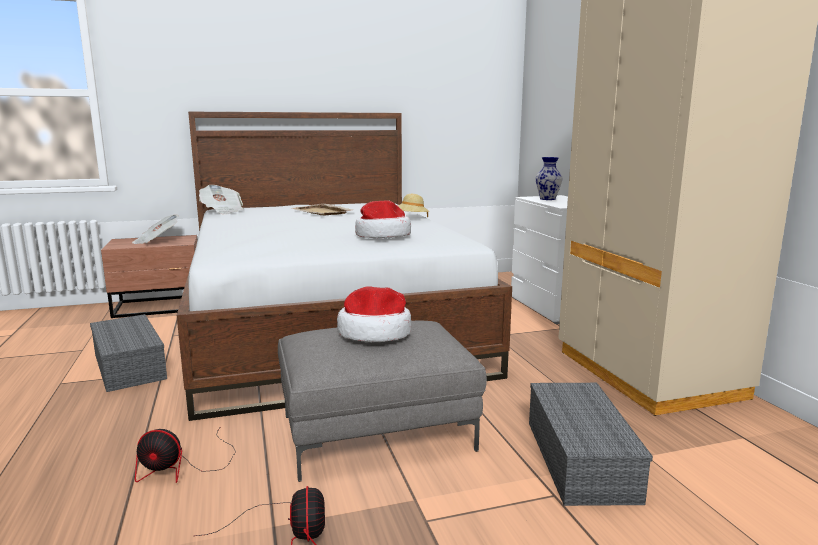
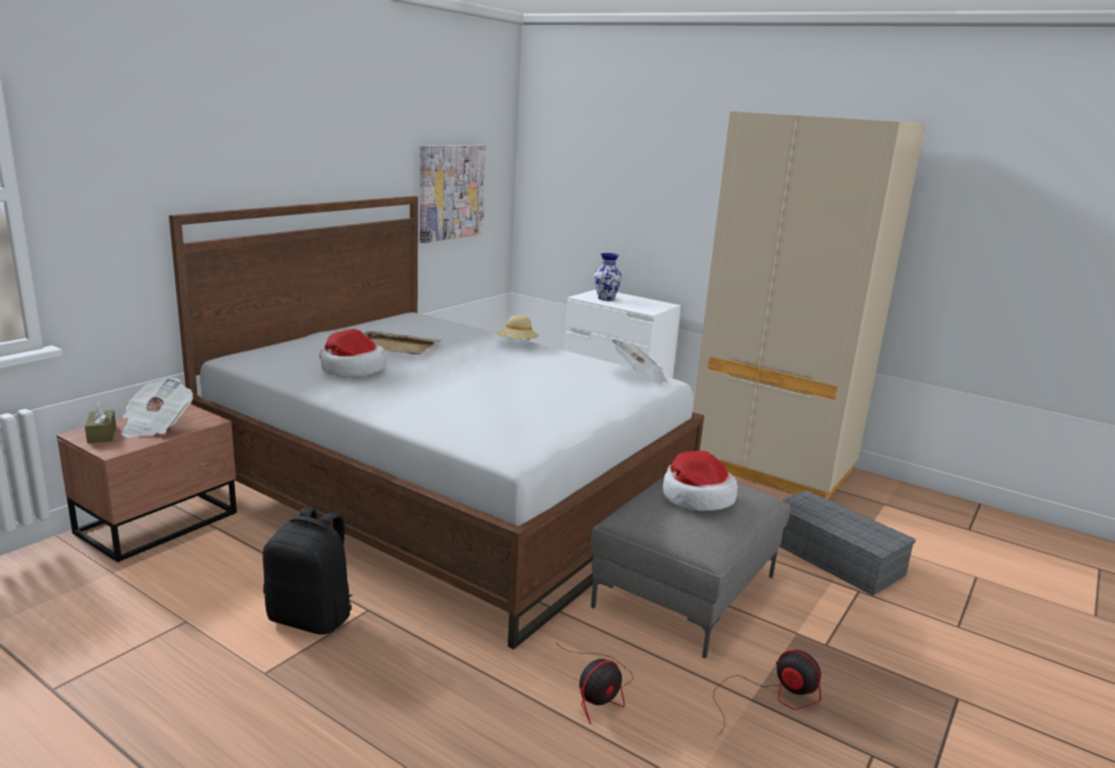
camera: 40 degrees left, 5 degrees up
grey storage box [90,314,167,392] -> black backpack [263,507,353,635]
newspaper [199,185,244,215] -> newspaper moved to [611,338,668,383]
hat [355,201,411,238] -> hat moved to [319,329,386,377]
none -> brown tissue box [85,401,116,443]
none -> picture [420,145,486,243]

